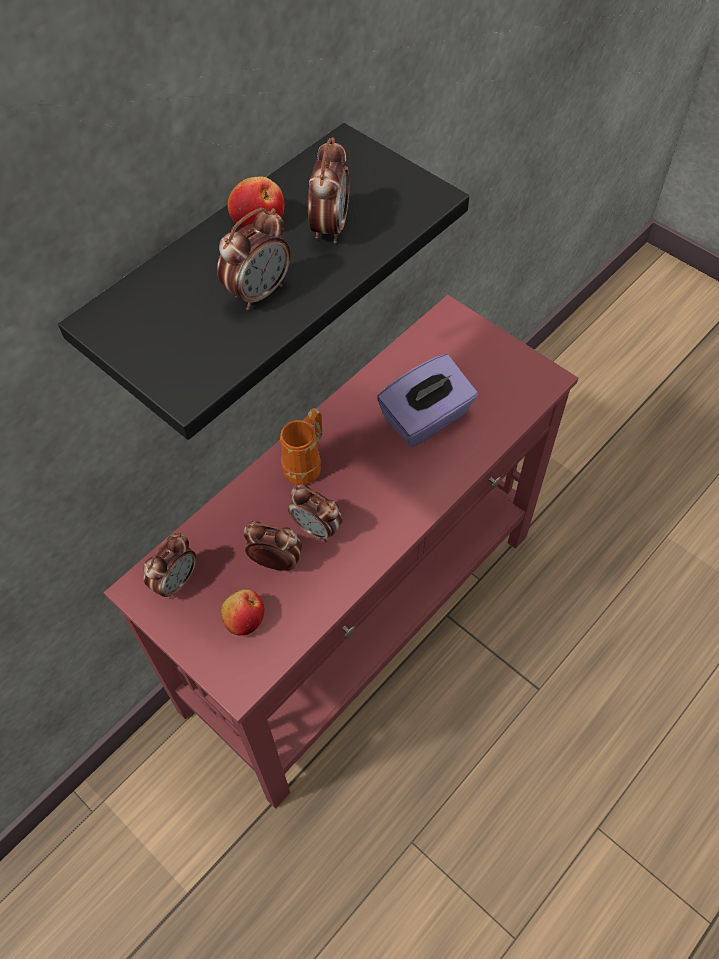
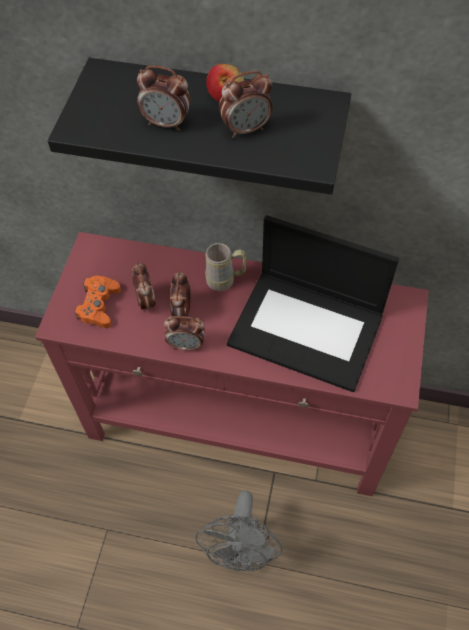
camera: 60 degrees right, 0 degrees up
alarm clock [144,533,196,599] -> alarm clock moved to [164,316,205,350]
apple [221,589,264,636] -> orange game controller [75,276,121,328]
orange mug [280,408,322,485] -> beige mug [205,243,247,291]
purple tissue box [377,354,478,447] -> laptop [227,215,399,392]
none -> grey fan [195,491,282,571]

